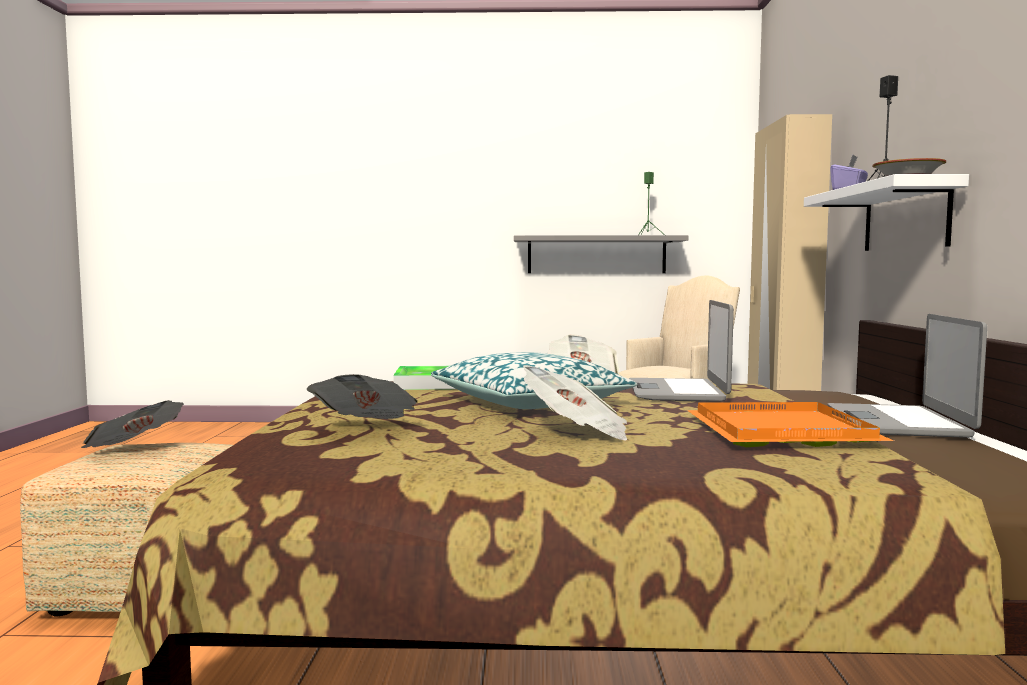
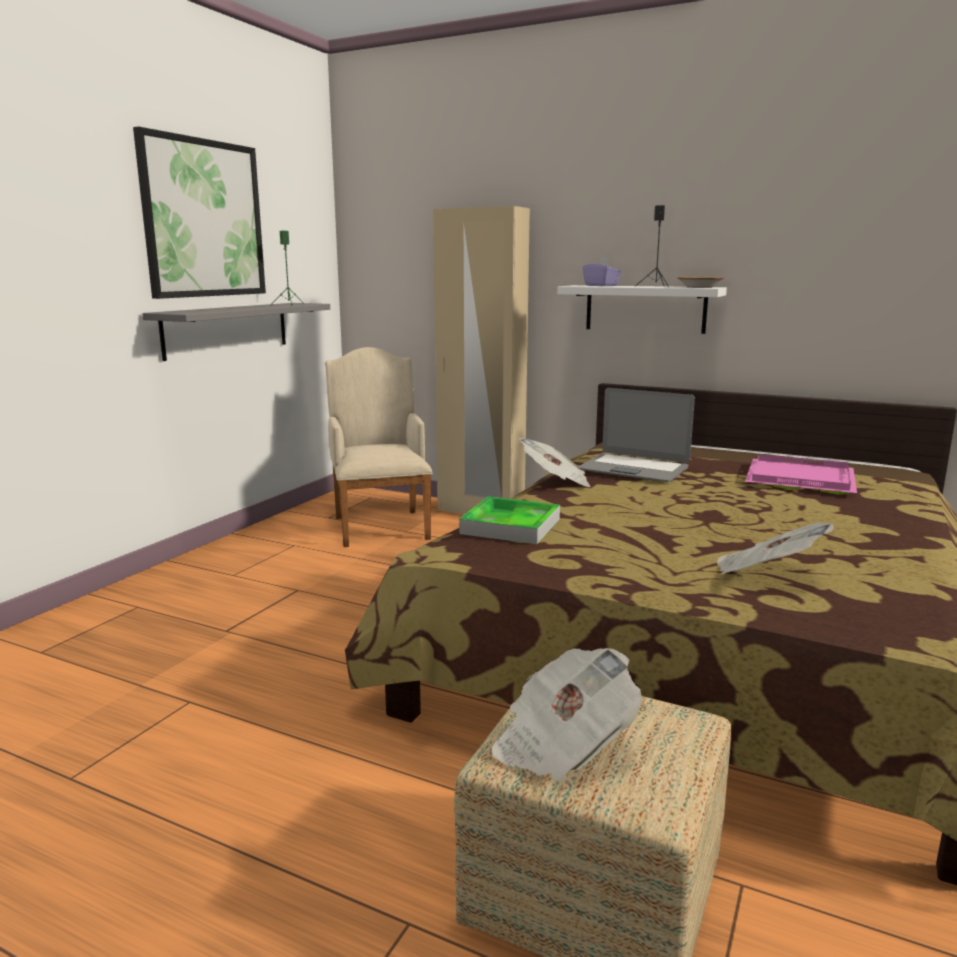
camera: 65 degrees left, 10 degrees up
pillow [431,352,637,409] -> none
newspaper [523,365,627,441] -> none
orange tray [687,402,894,447] -> pink tray [745,454,857,495]
laptop [827,314,987,438] -> none
none -> picture [133,127,266,299]

